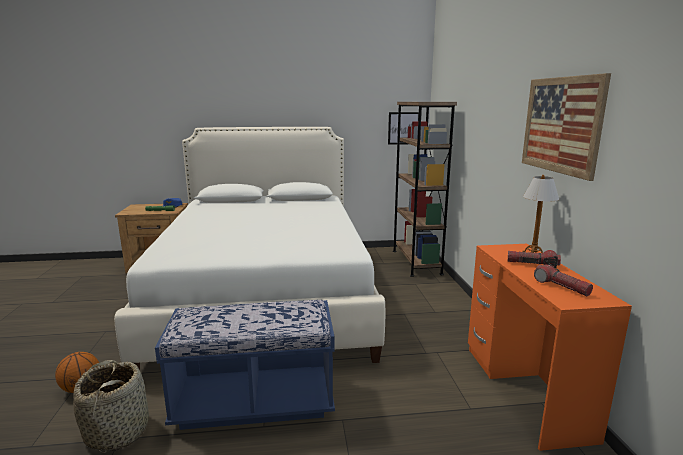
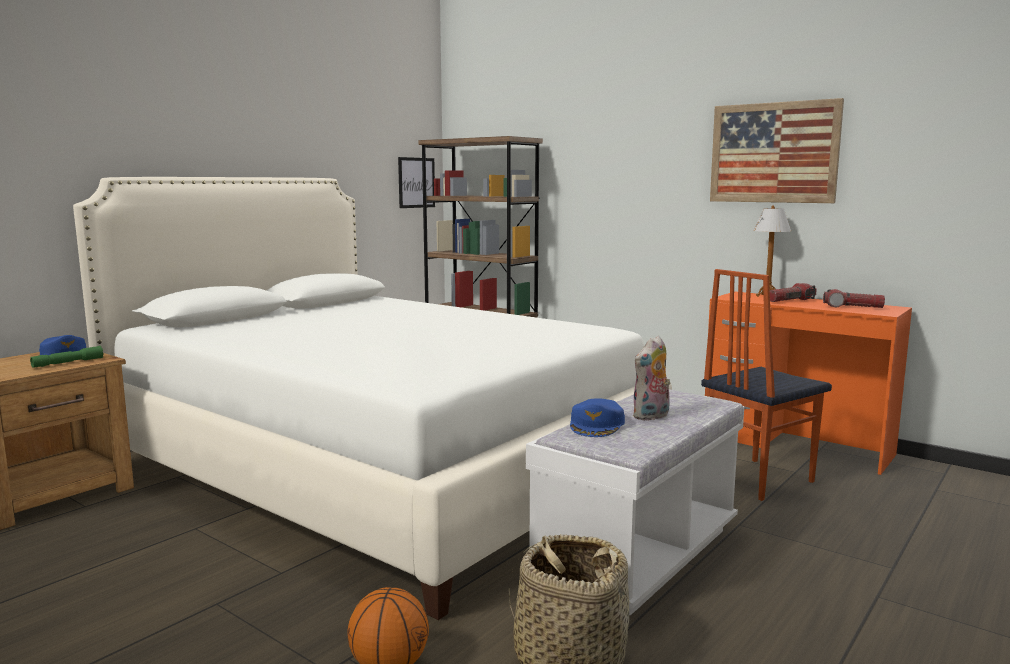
camera: 45 degrees left, 5 degrees down
blue bench [155,300,335,430] -> white bench [526,389,744,615]
none -> blue cap [570,399,625,437]
none -> plush toy [633,336,670,421]
none -> chair [701,269,832,501]

